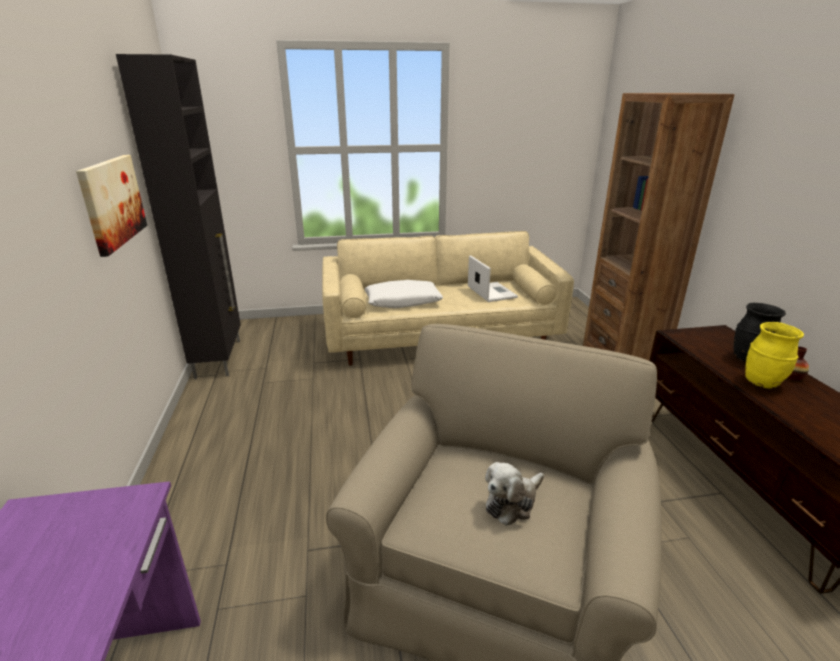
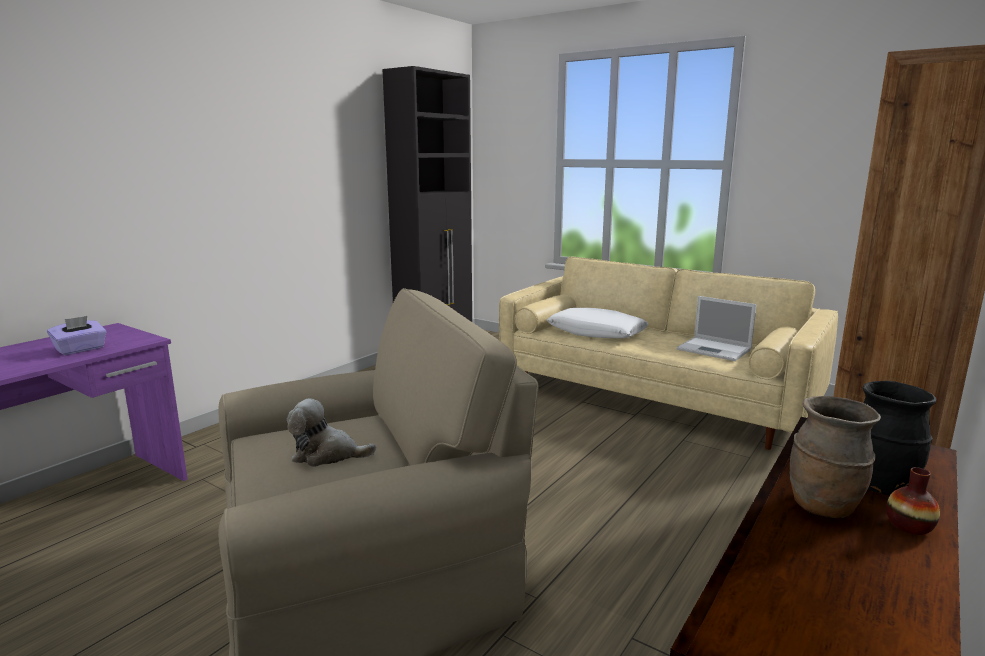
camera: 45 degrees right, 10 degrees down
picture [76,155,147,257] -> none
laptop [468,255,518,302] -> laptop turned 105 degrees clockwise [677,296,757,361]
yellow vase [745,322,804,389] -> brown vase [790,396,881,518]
none -> purple tissue box [47,316,107,355]

